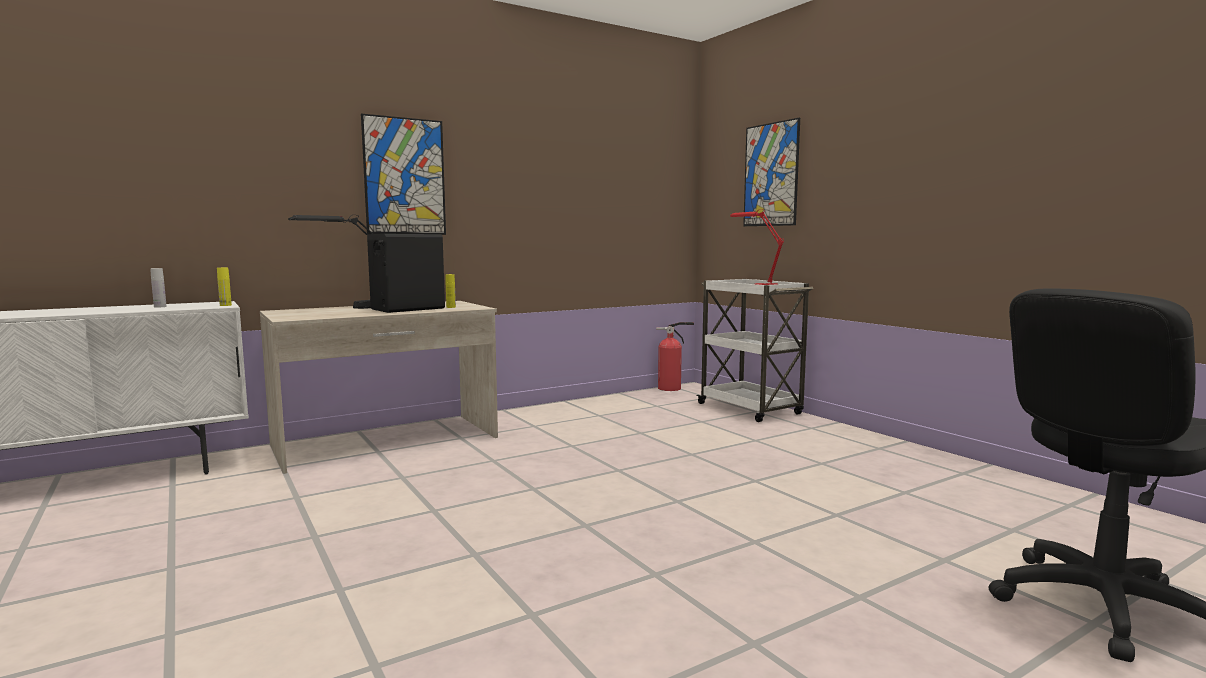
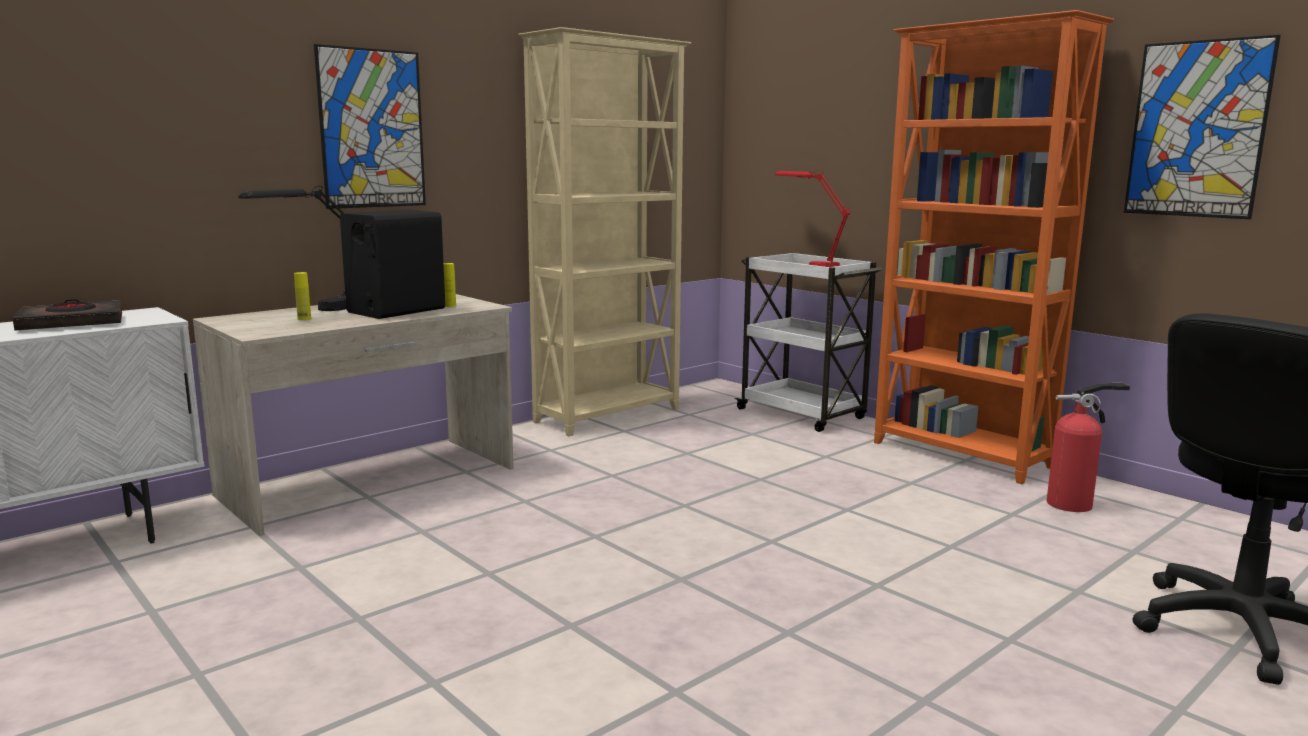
camera: 10 degrees left, 5 degrees up
white bottle [150,268,167,308] -> black book [13,299,122,331]
yellow bottle [217,268,232,306] -> yellow bottle moved to [294,272,311,320]
fire extinguisher [656,322,694,391] -> fire extinguisher moved to [1047,383,1130,512]
picture [743,118,800,226] -> picture moved to [1124,35,1281,219]
none -> beige bookcase [518,27,691,436]
none -> orange bookcase [874,10,1114,484]

